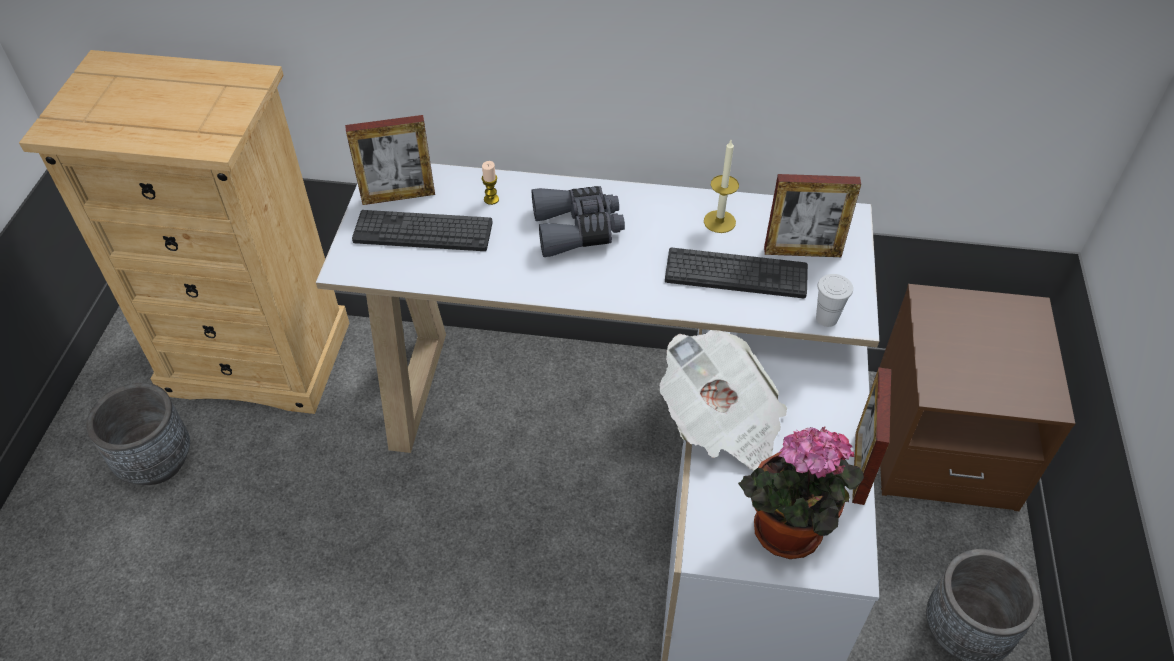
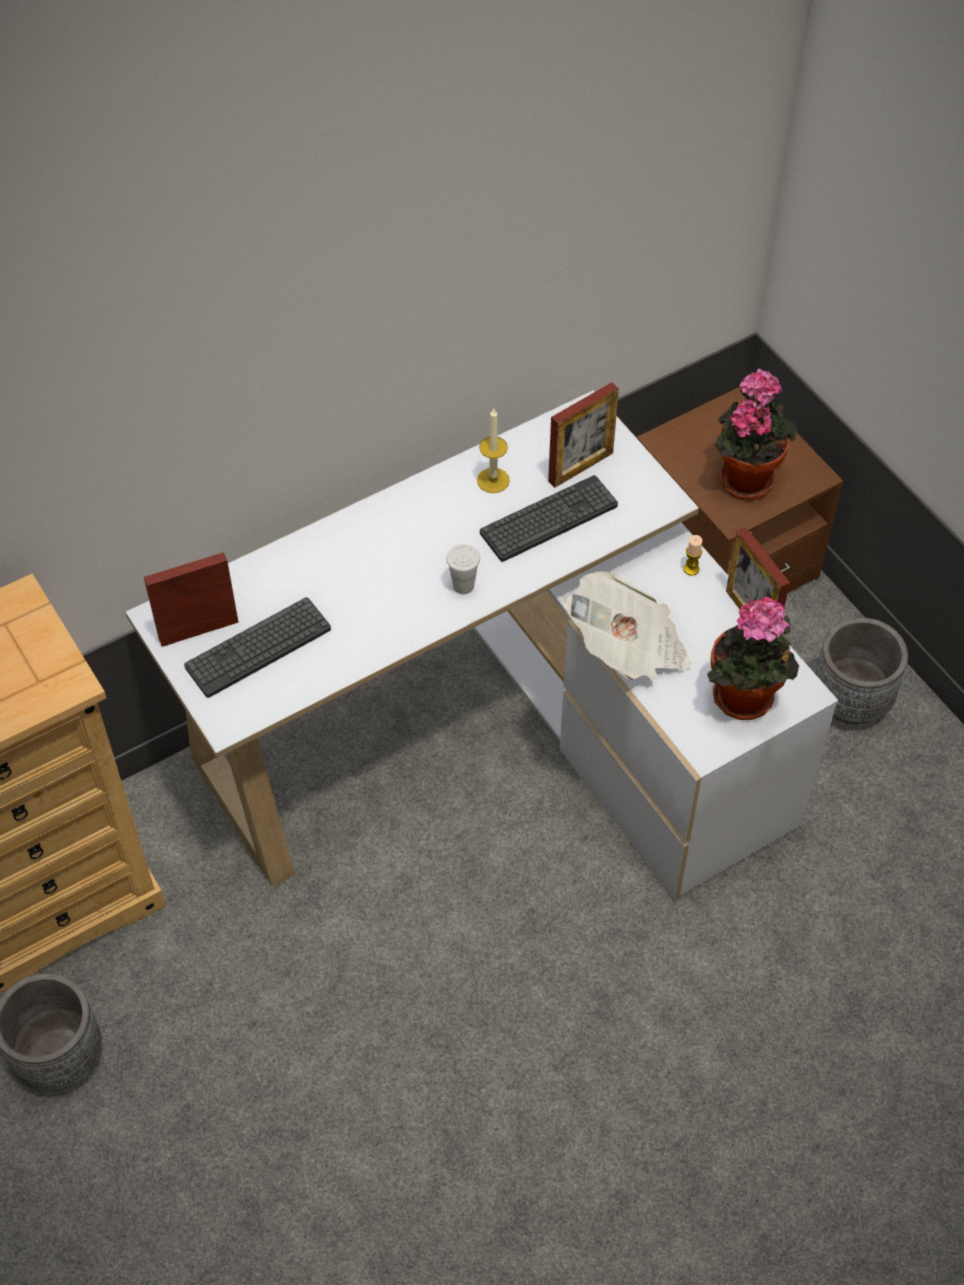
camera: 40 degrees left, 5 degrees up
picture frame [345,115,435,205] -> picture frame turned 150 degrees counterclockwise [144,552,239,647]
candle [482,161,499,205] -> candle moved to [684,535,702,576]
grey binoculars [532,186,625,257] -> none
white cup [816,274,853,327] -> white cup moved to [446,544,480,594]
none -> potted plant [715,369,797,501]

